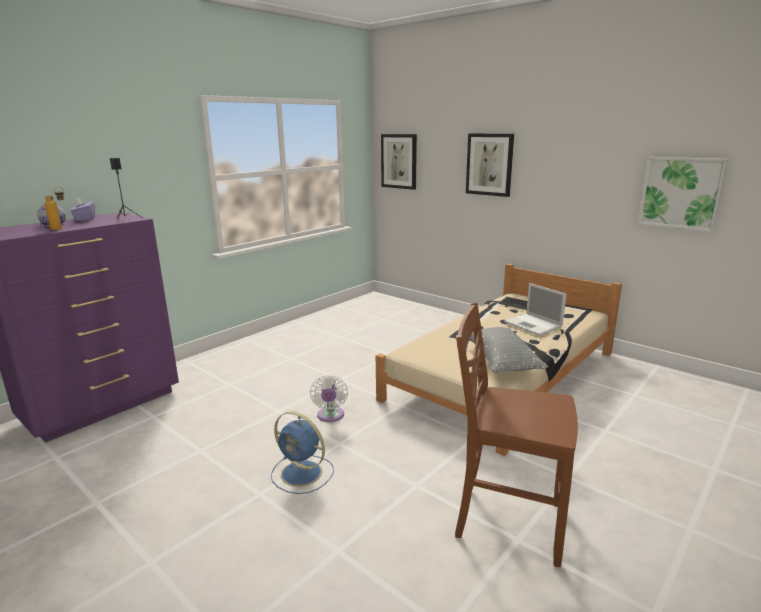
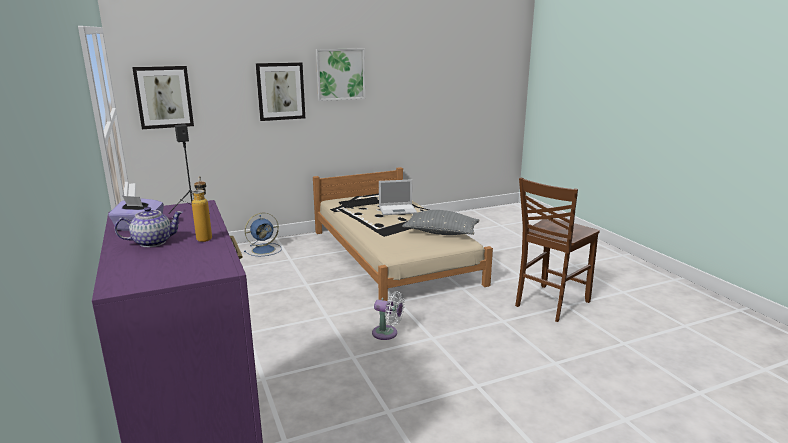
camera: 65 degrees left, 0 degrees up
blue fan [271,411,334,494] -> blue fan moved to [244,213,282,256]
picture [638,157,728,232] -> picture moved to [316,49,365,101]

